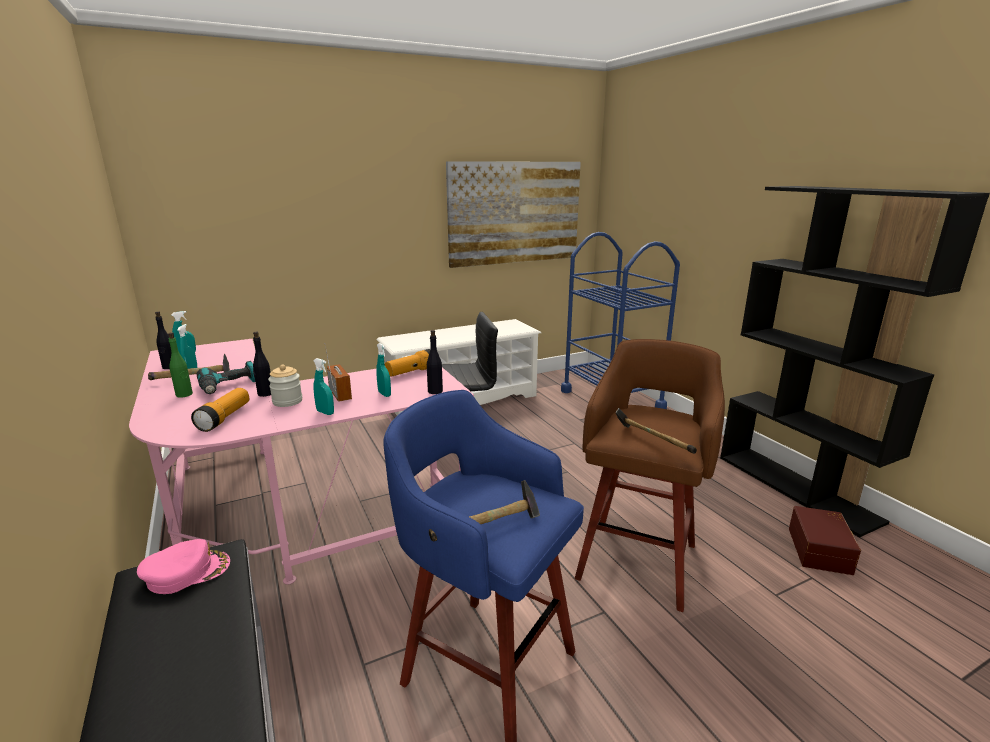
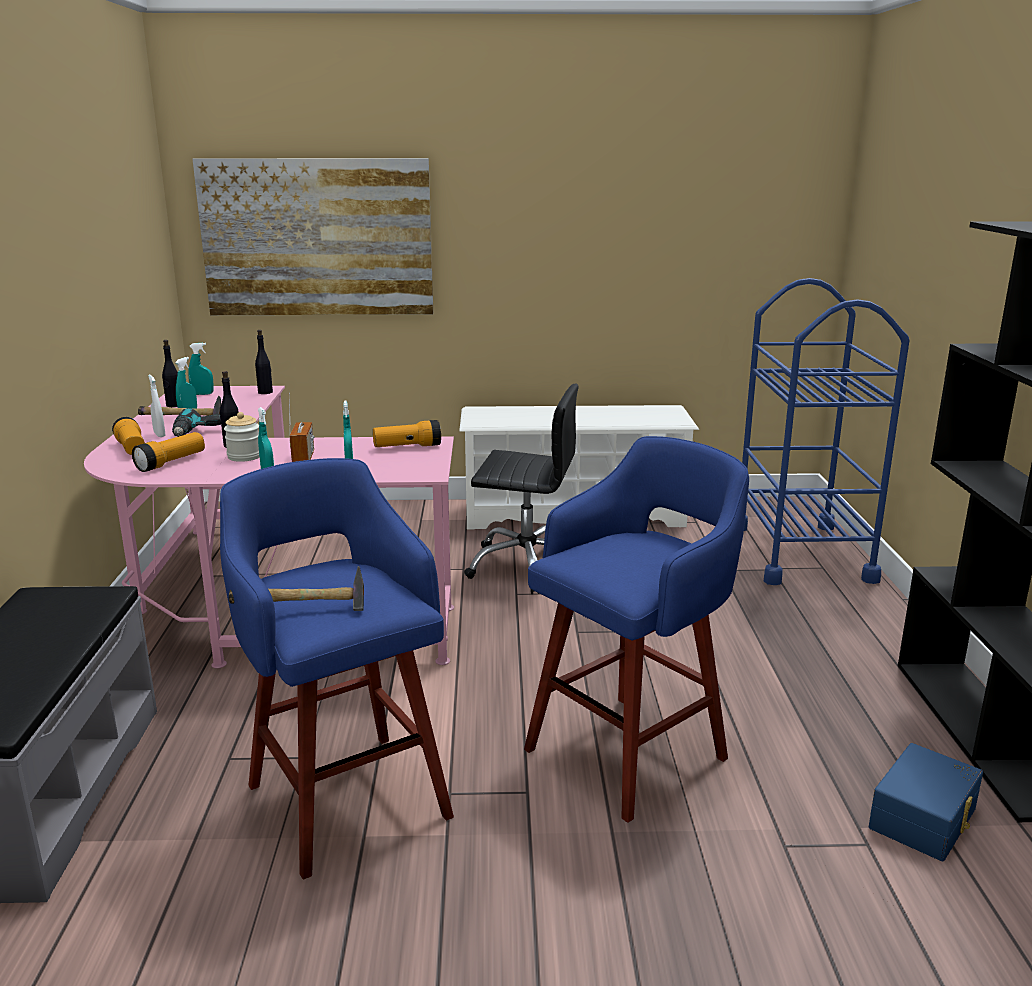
camera: 25 degrees right, 0 degrees up
pink cap [137,539,230,594] -> none
green bottle [168,332,193,398] -> white spray bottle [148,375,166,437]
black bottle [427,330,443,394] -> black bottle moved to [255,330,273,394]
picture [446,161,581,268] -> picture moved to [193,158,433,315]
brown stool [575,339,725,612] -> blue stool [524,436,749,823]
hammer [615,408,697,454] -> none
brown storage box [789,506,861,575] -> blue storage box [869,743,983,861]
none -> flashlight [112,417,145,455]

